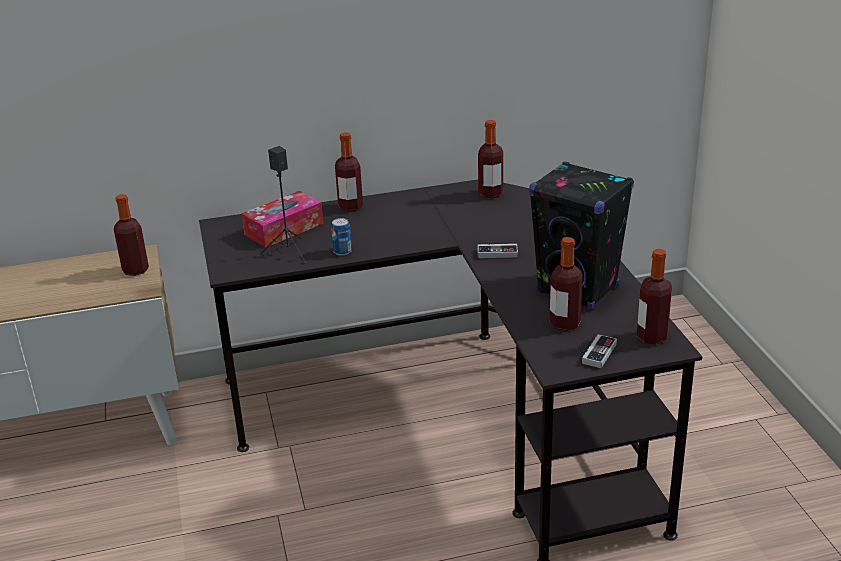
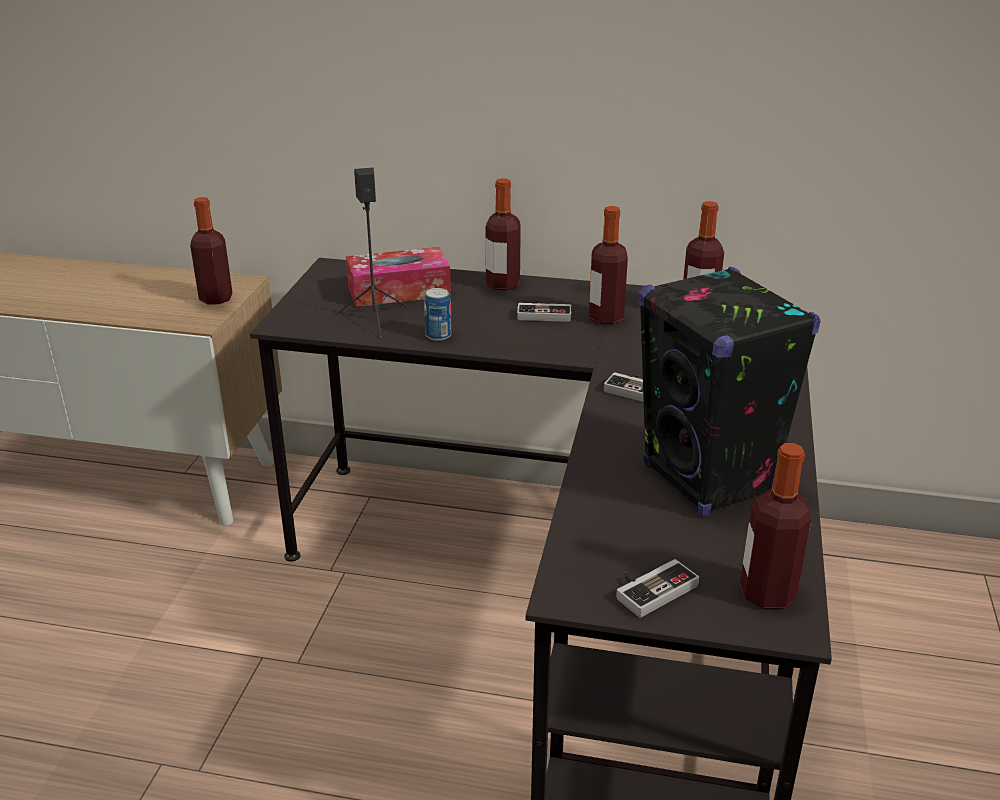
camera: 25 degrees right, 0 degrees up
bottle [550,237,583,331] -> bottle moved to [589,206,628,324]
none -> game controller [517,301,571,322]

